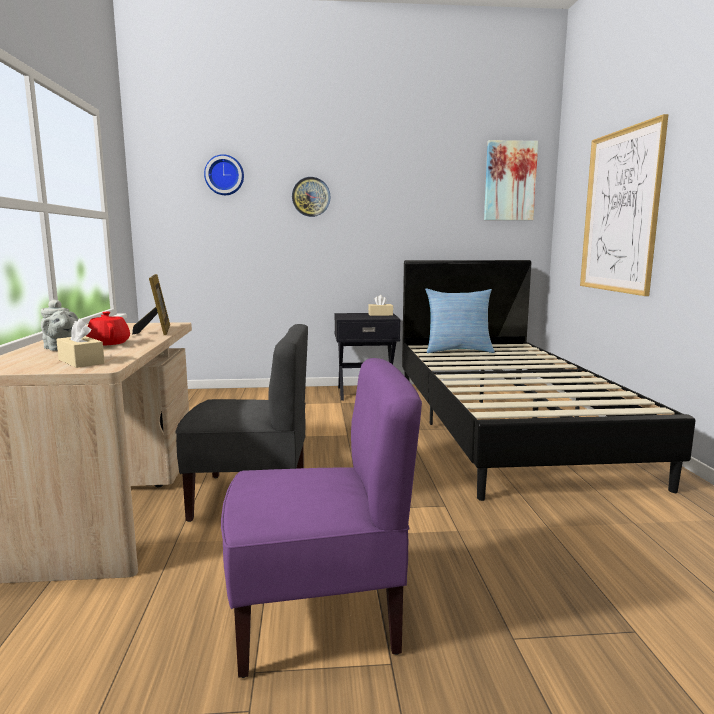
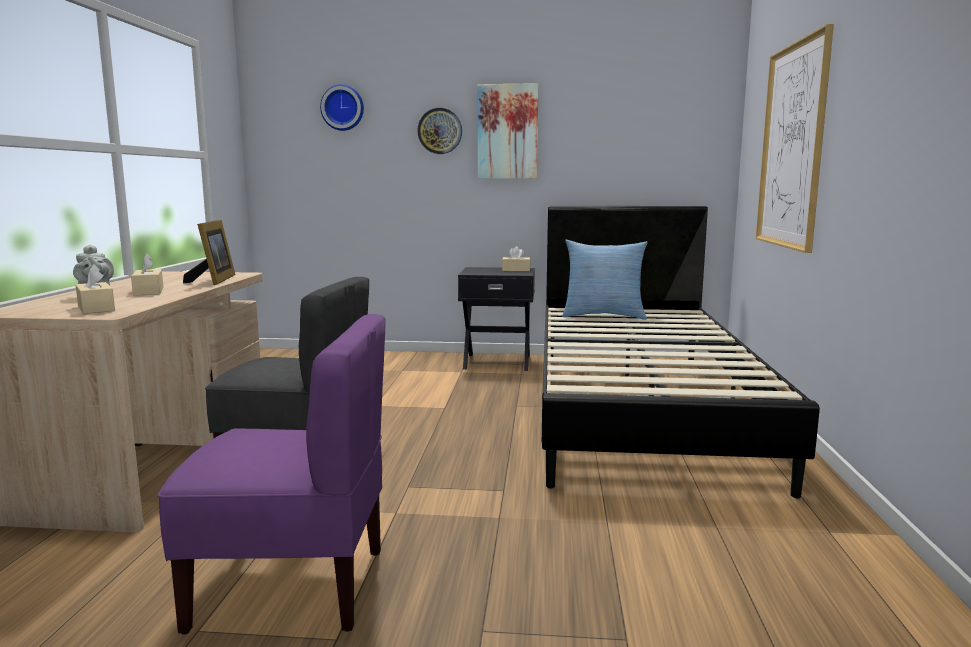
camera: 10 degrees right, 0 degrees up
red teapot [86,312,130,345] -> beige tissue box [131,253,164,296]
picture [484,140,538,220] -> picture moved to [477,83,538,179]

